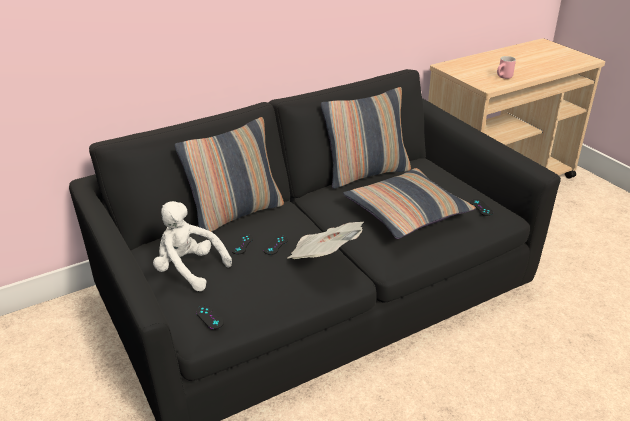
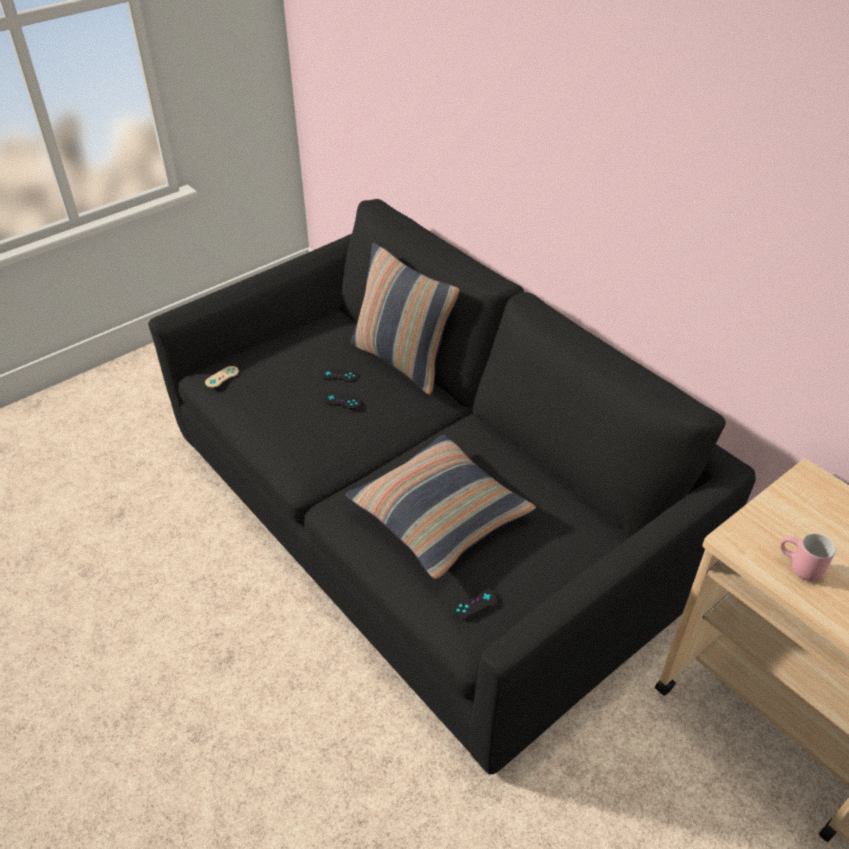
camera: 80 degrees right, 10 degrees up
white plush toy [153,201,232,291] -> none
black game controller [196,305,224,329] -> beige game controller [205,366,239,388]
newspaper [287,222,364,259] -> none
pillow [321,87,411,189] -> none

